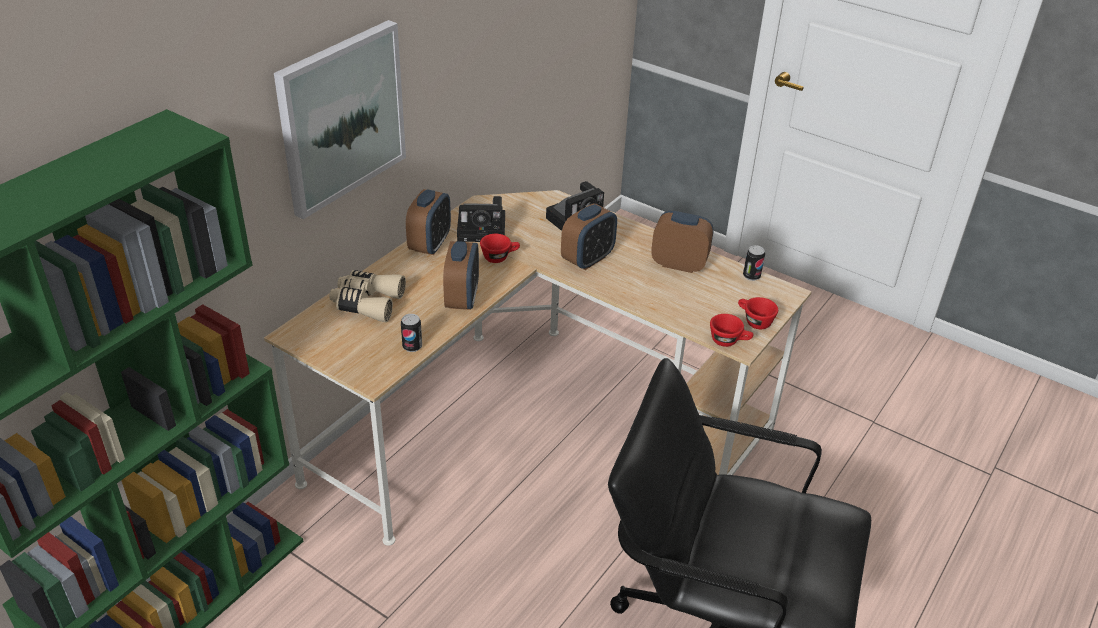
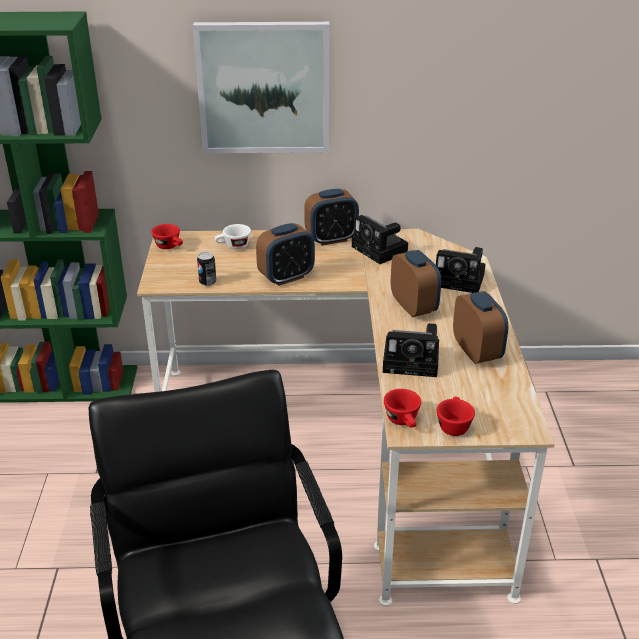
camera: 55 degrees right, 5 degrees down
beige binoculars [329,270,406,322] -> white cup [215,224,251,250]
red cup [480,234,520,263] -> red cup moved to [151,224,183,249]
alarm clock [561,203,617,270] -> alarm clock turned 120 degrees counterclockwise [391,250,441,317]
can [743,245,765,281] -> none
none -> camera [383,323,439,377]

